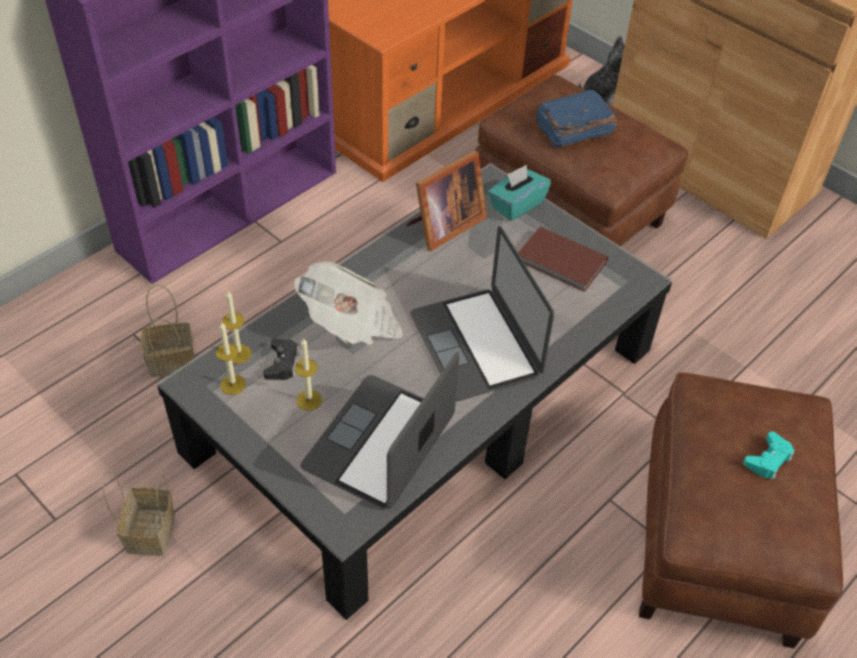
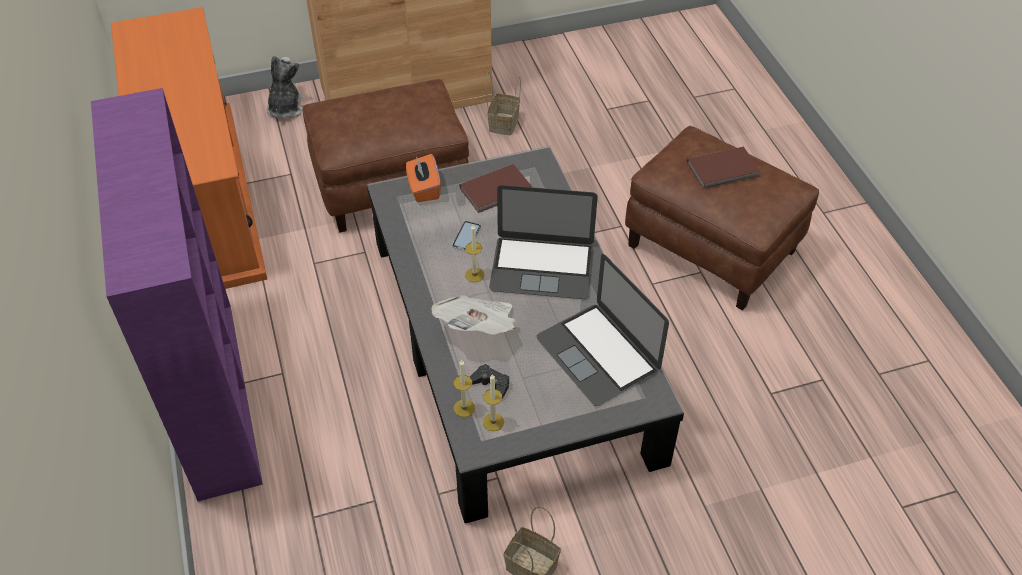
camera: 60 degrees left, 0 degrees up
basket [141,284,195,377] -> basket moved to [485,71,521,135]
candle [295,338,322,411] -> candle moved to [465,225,485,282]
picture frame [406,151,487,251] -> none
turquoise tissue box [488,165,551,221] -> orange tissue box [406,154,441,202]
blue book [536,90,617,148] -> none
turquoise game controller [743,432,795,480] -> brown book [687,147,761,189]
none -> phone [452,221,481,251]

